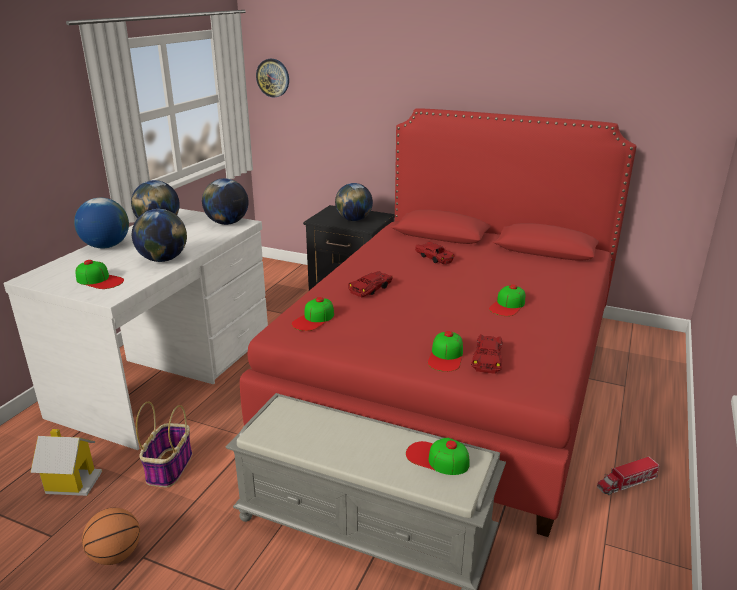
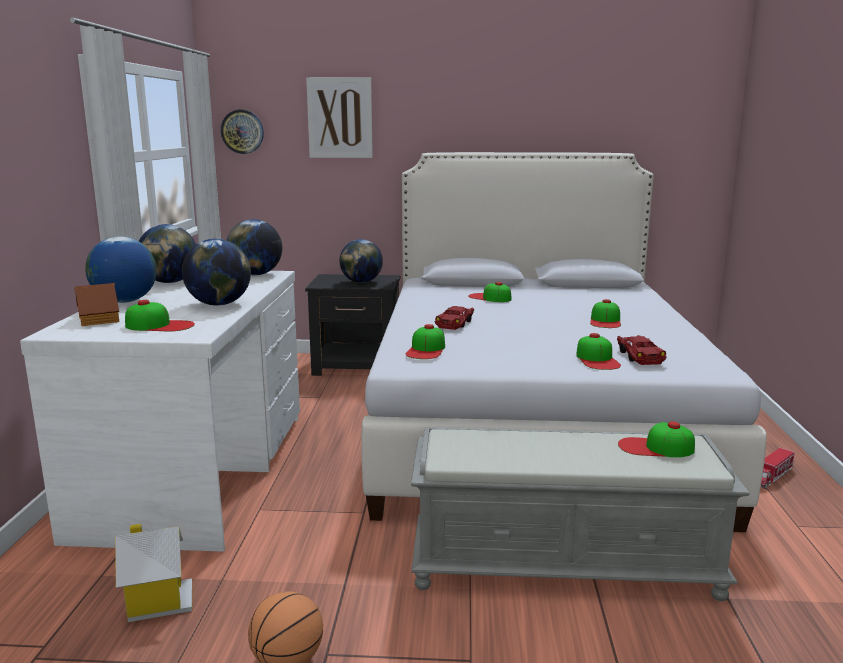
camera: 20 degrees left, 10 degrees down
basket [136,402,192,487] -> none
red bed [240,108,637,537] -> white bed [361,152,767,532]
red toy car [415,241,455,264] -> cap [468,282,512,302]
none -> toy house [74,283,119,326]
none -> picture [306,77,373,158]

